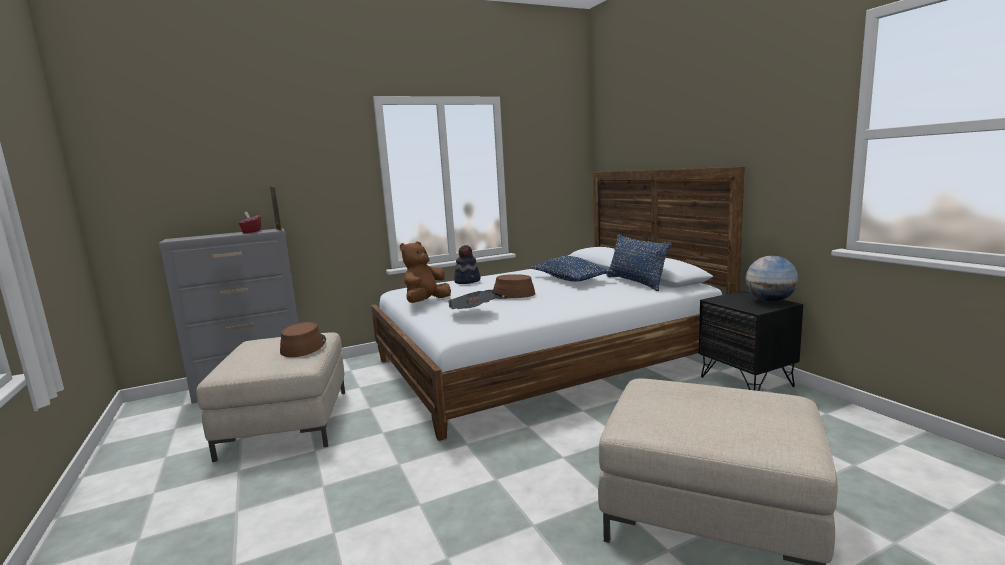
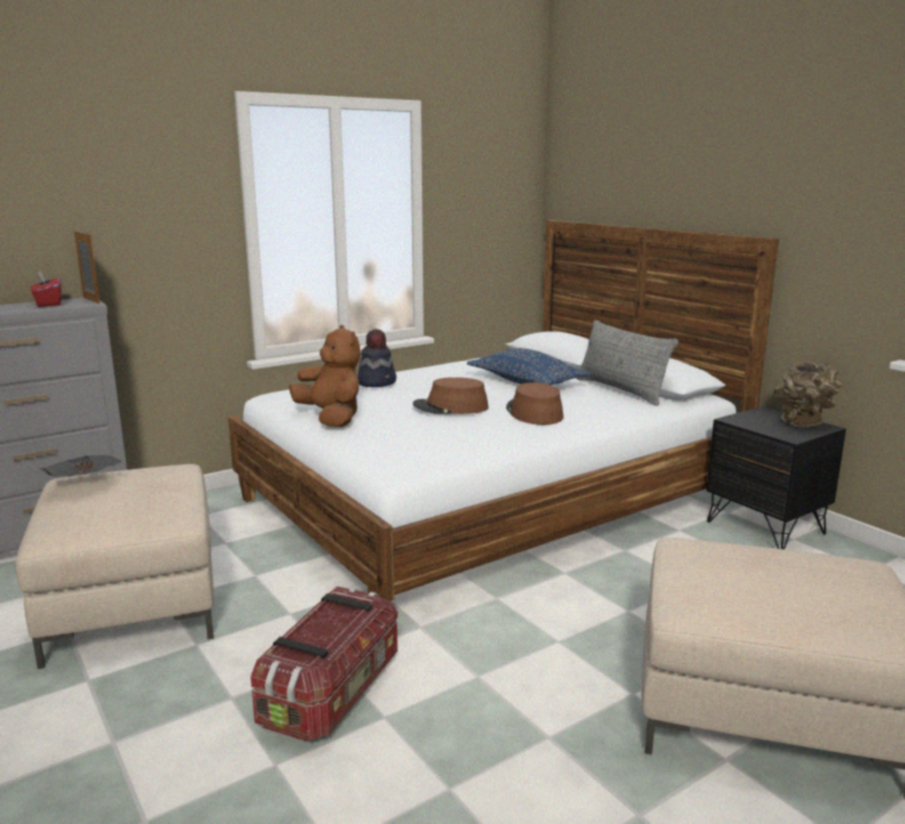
camera: 10 degrees left, 5 degrees up
brown hat [280,322,326,357] -> brown hat moved to [506,382,564,425]
brown plush toy [400,242,451,303] -> brown plush toy turned 120 degrees clockwise [289,325,361,427]
newspaper [448,291,495,309] -> newspaper moved to [40,455,122,477]
blue pillow [606,234,672,291] -> grey pillow [576,320,679,406]
globe [746,255,798,302] -> brown vase [773,361,842,428]
none -> storage box [251,586,398,741]

